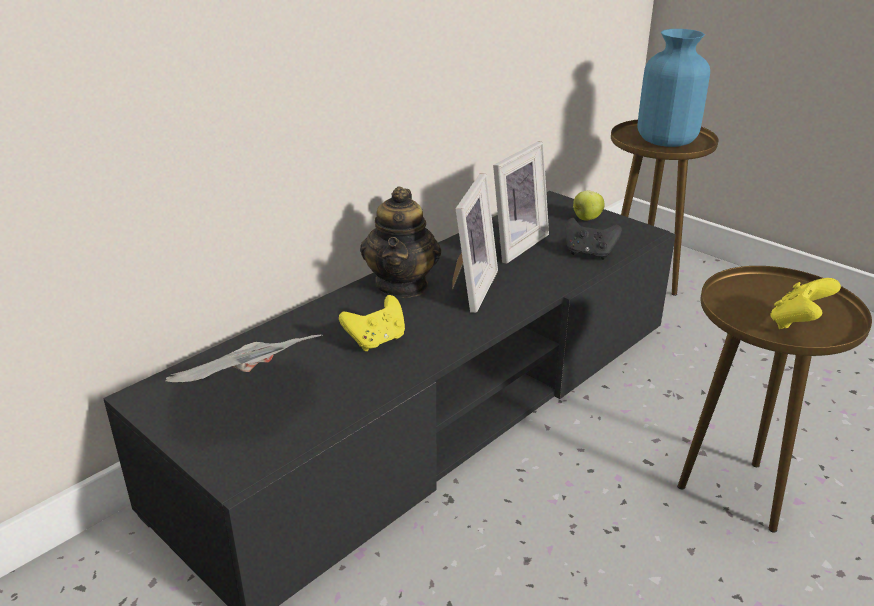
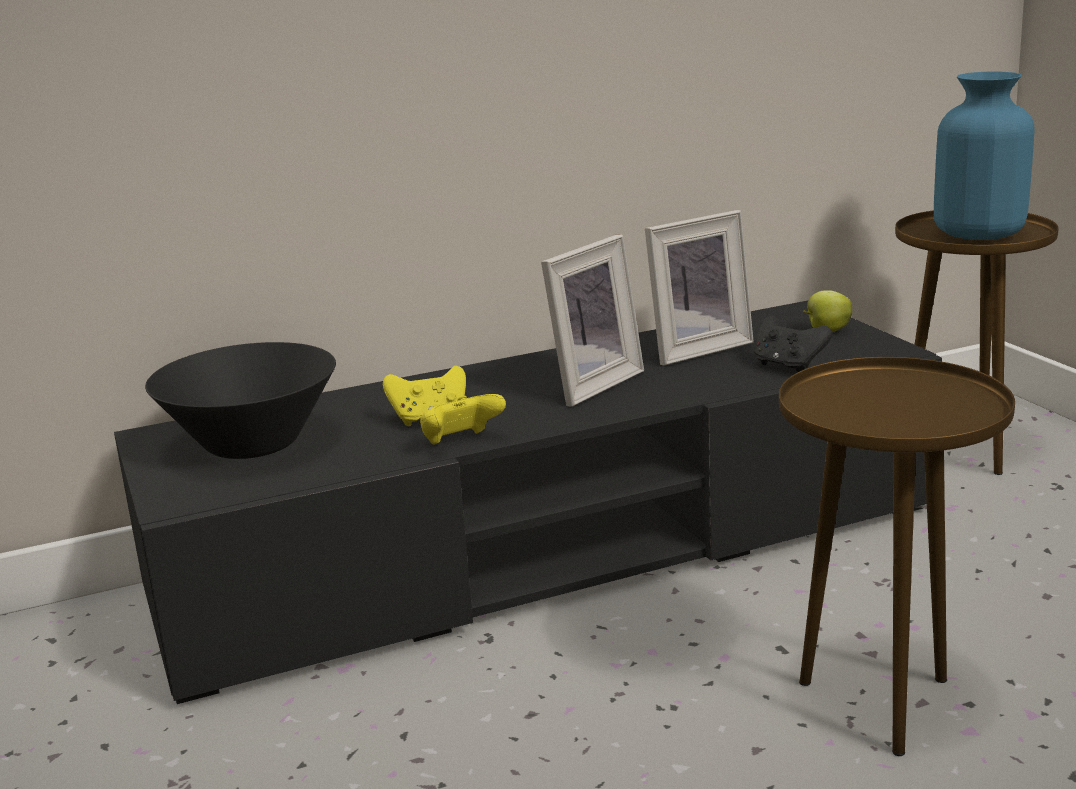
camera: 25 degrees right, 10 degrees down
newspaper [165,334,323,382] -> black bowl [145,342,336,459]
teapot [360,186,441,298] -> none
yellow game controller [770,278,841,329] -> yellow game controller moved to [420,394,506,445]

